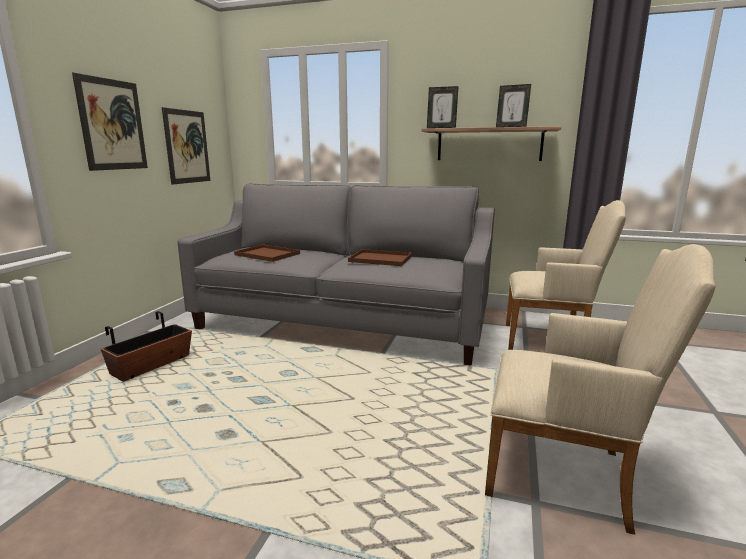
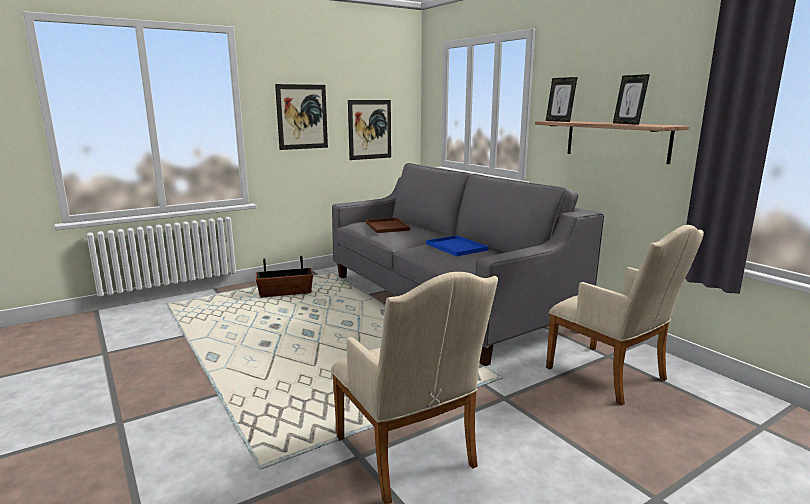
camera: 40 degrees right, 0 degrees up
brown tray [348,249,412,266] -> blue tray [426,235,489,256]

